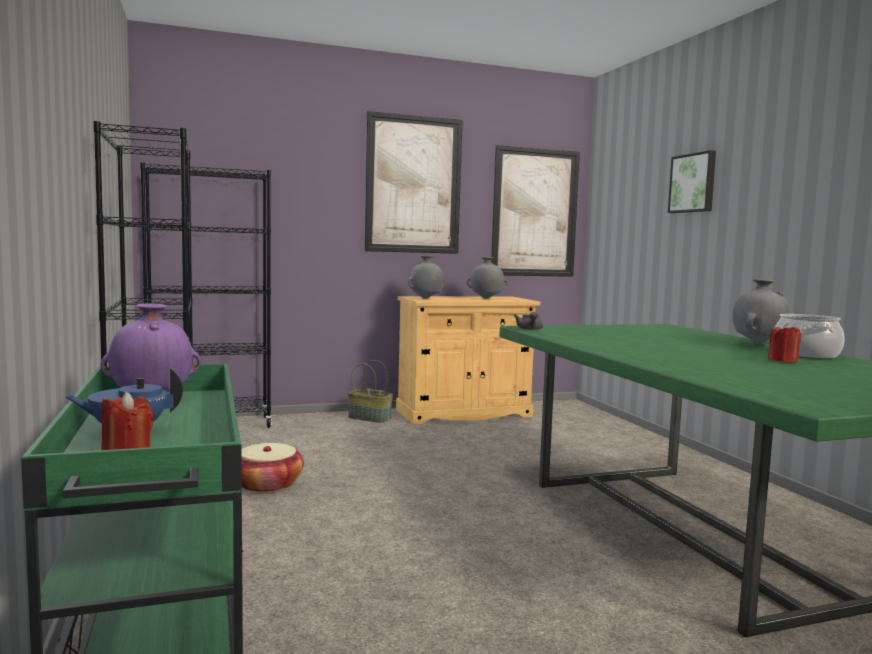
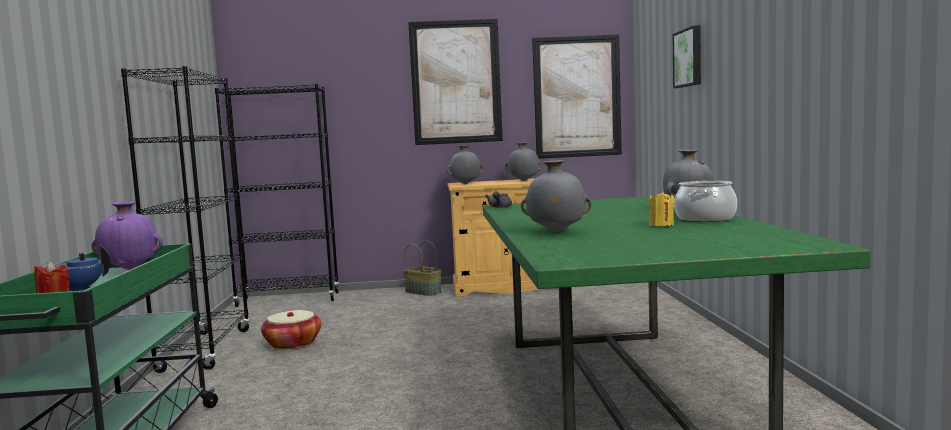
camera: 15 degrees right, 0 degrees up
red candle [768,323,802,363] -> yellow candle [649,190,674,226]
none -> grey vase [521,160,591,232]

